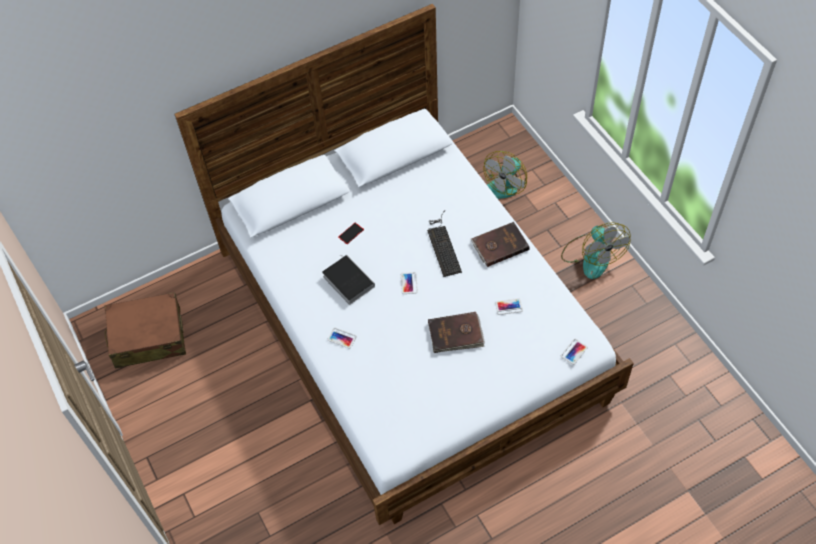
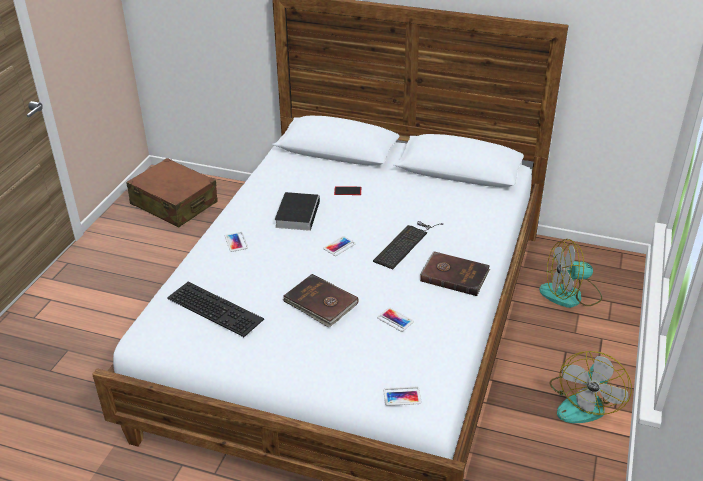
camera: 45 degrees right, 20 degrees down
none -> keyboard [167,282,264,337]

